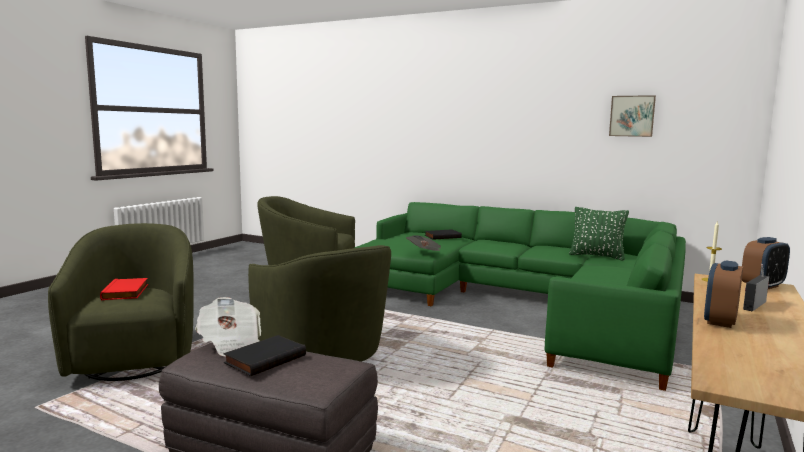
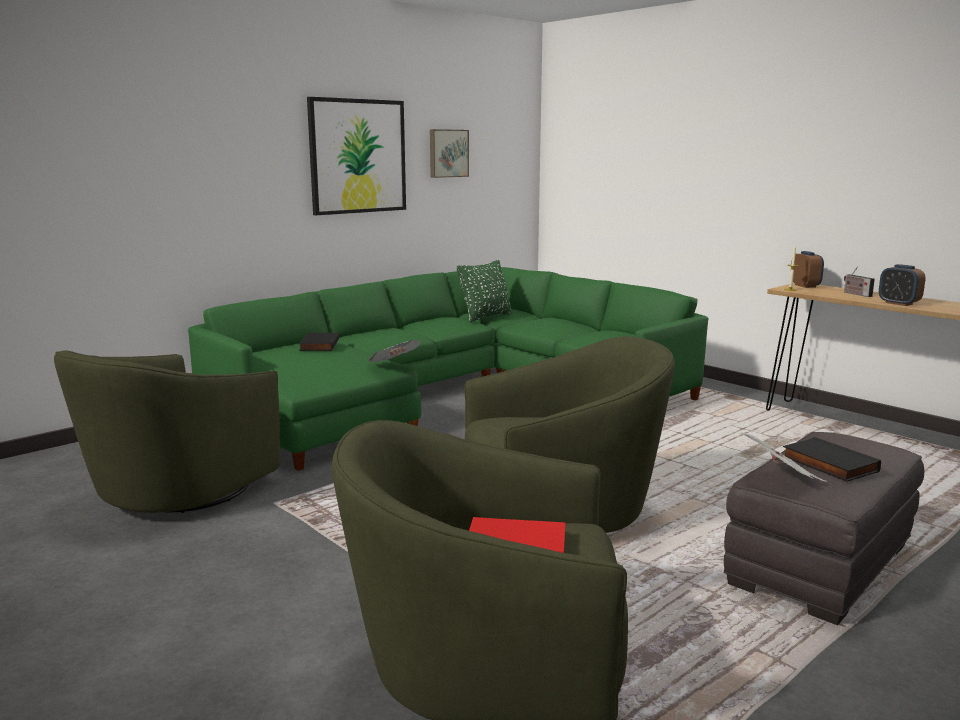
camera: 70 degrees left, 5 degrees up
none -> picture [307,97,406,215]

